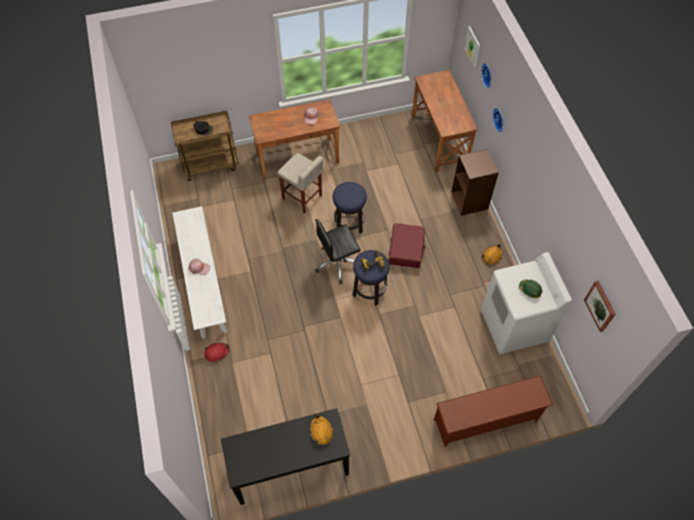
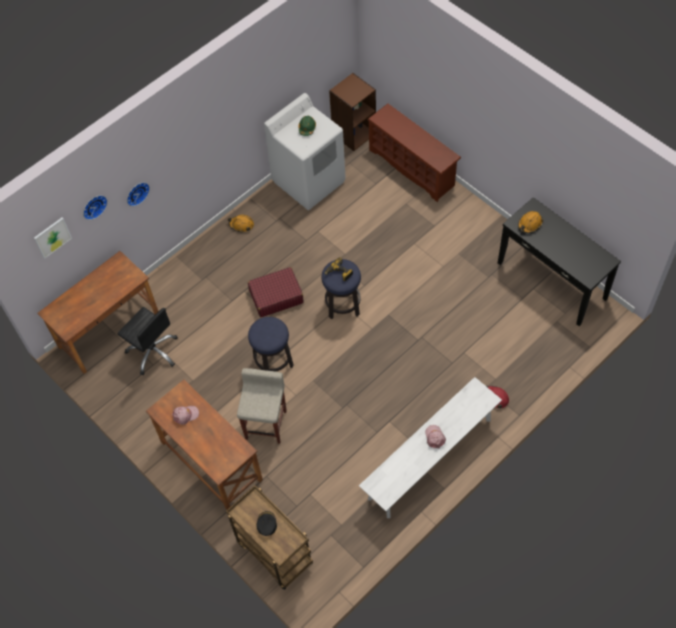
camera: 115 degrees left, 0 degrees up
black office chair [315,219,361,284] -> black office chair moved to [117,307,178,375]
brown bookcase [451,149,499,216] -> brown bookcase moved to [329,73,376,151]
picture [584,281,616,332] -> none

